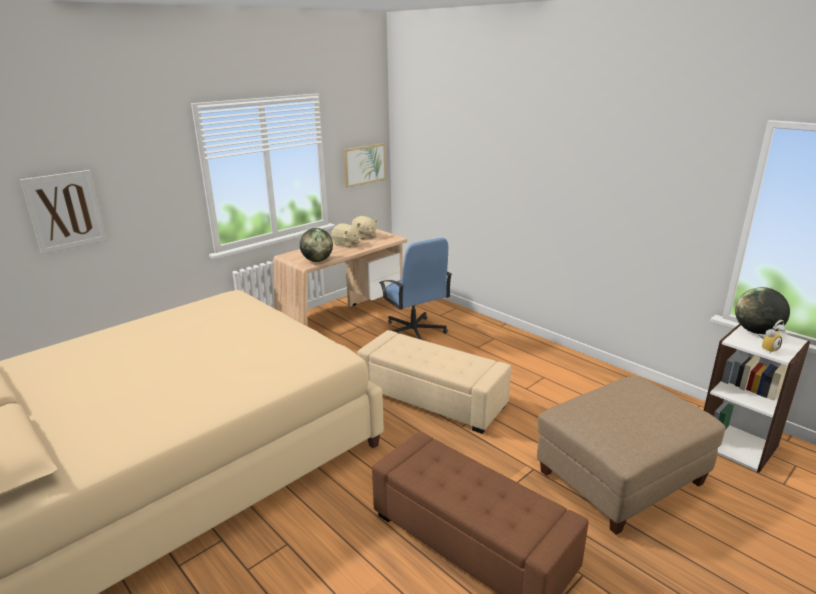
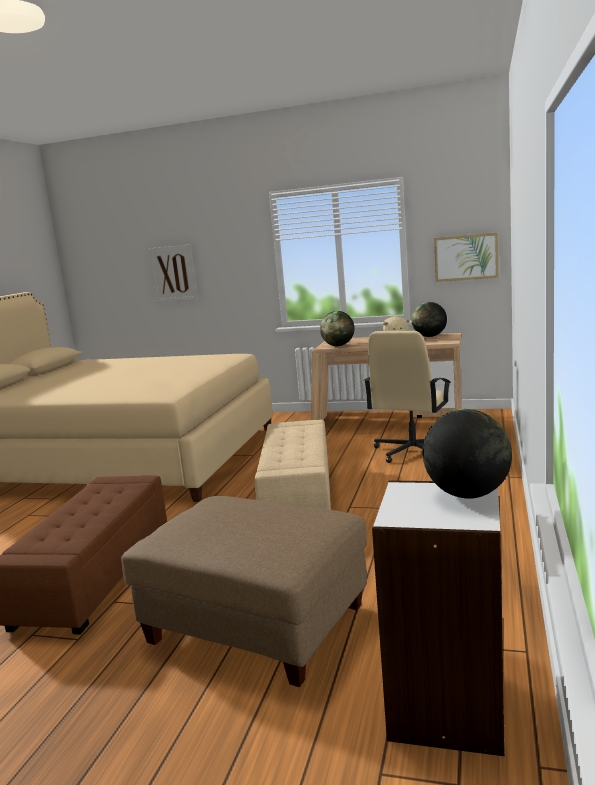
camera: 60 degrees right, 10 degrees down
beige plush toy [352,216,377,239] -> globe [411,302,447,337]
blue office chair [379,238,452,340] -> beige office chair [364,331,451,463]
alarm clock [759,320,786,353] -> none

